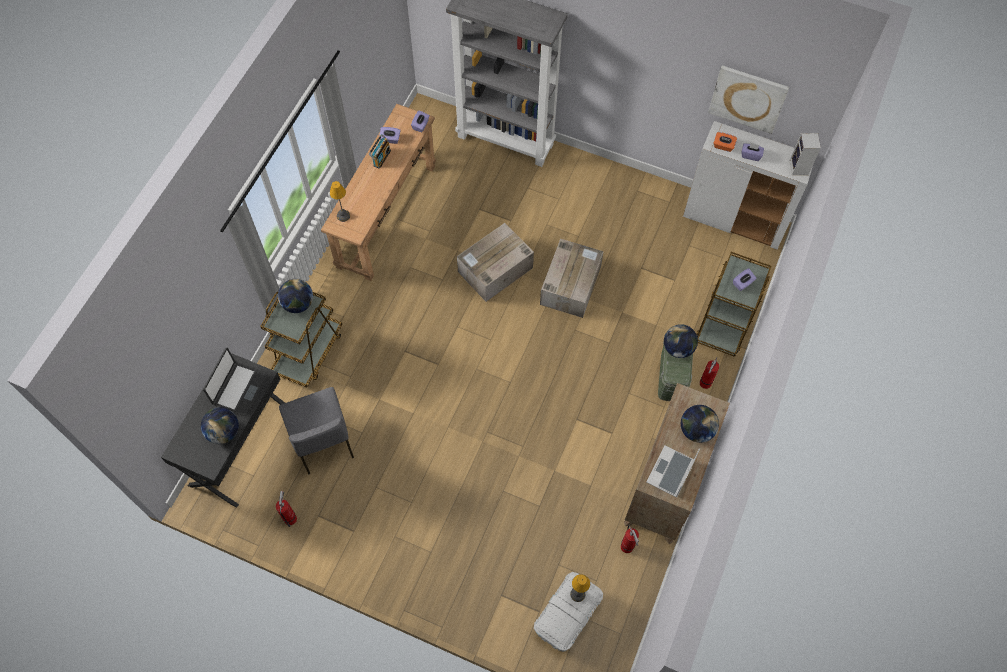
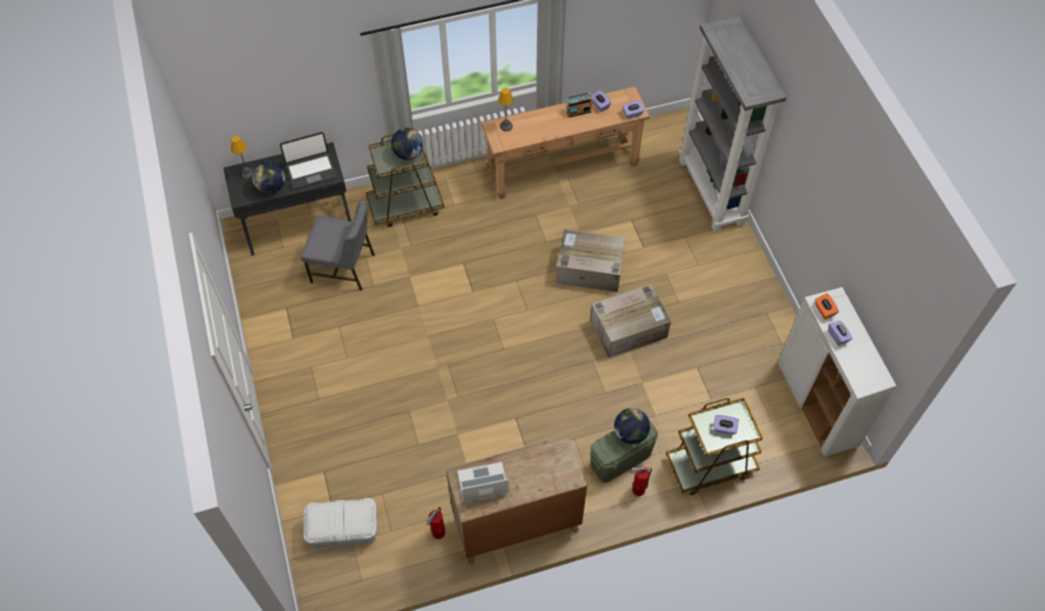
camera: 50 degrees right, 5 degrees down
fire extinguisher [276,491,297,527] -> none
grey chair [279,387,354,475] -> grey chair turned 105 degrees counterclockwise [301,200,375,291]
table lamp [570,574,590,602] -> table lamp moved to [231,136,253,179]
globe [681,405,719,443] -> none
picture [708,65,789,134] -> none
speaker [789,133,821,175] -> none

